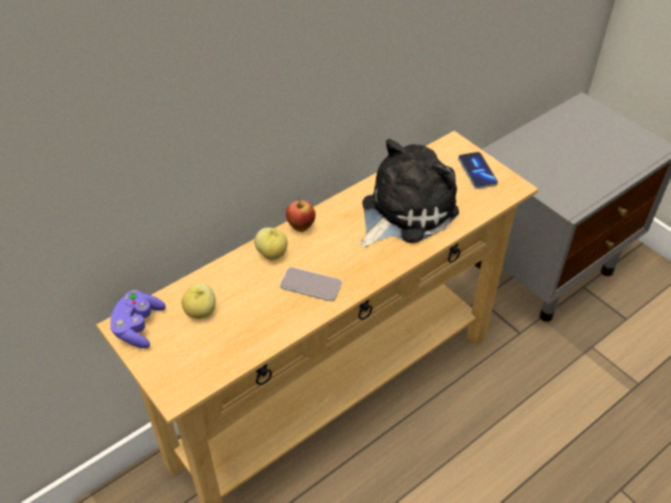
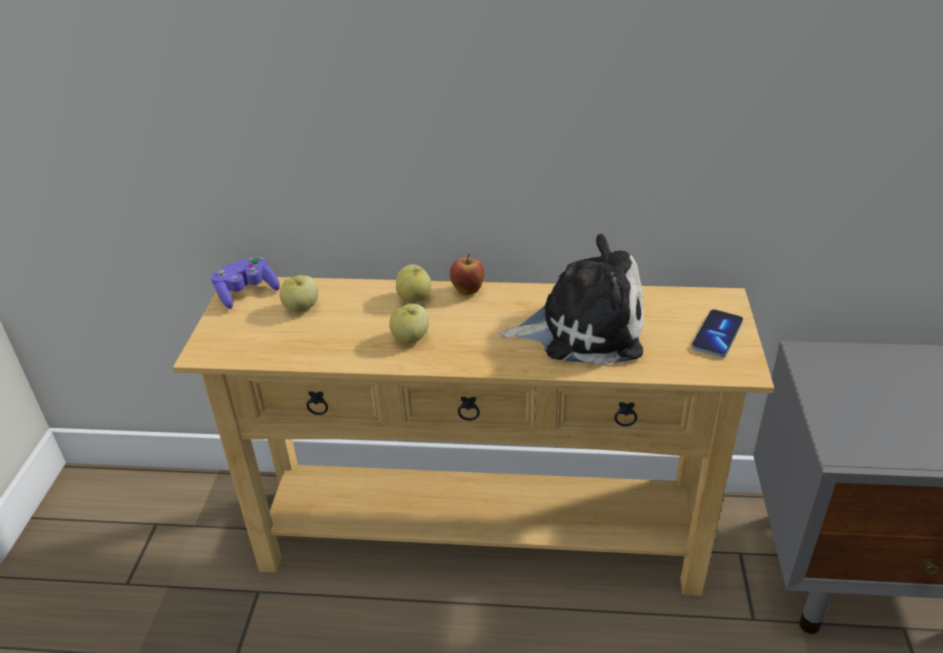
camera: 45 degrees right, 10 degrees down
phone [280,267,342,301] -> apple [389,304,429,344]

